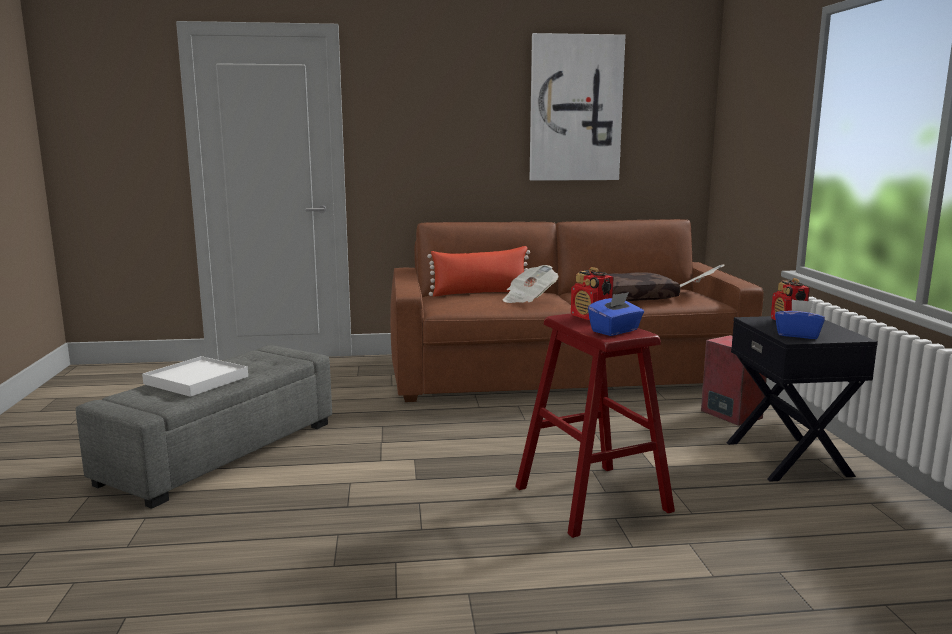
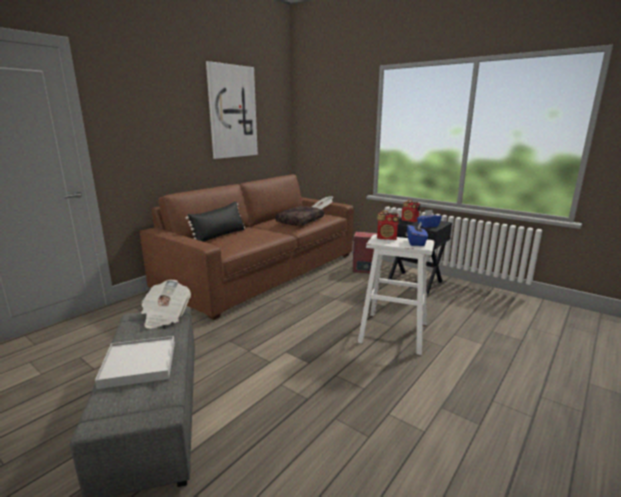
camera: 45 degrees left, 5 degrees up
red pillow [427,246,530,297] -> black pillow [186,201,245,242]
newspaper [503,265,558,303] -> newspaper moved to [141,280,191,328]
red stool [515,313,675,538] -> white stool [358,234,434,355]

